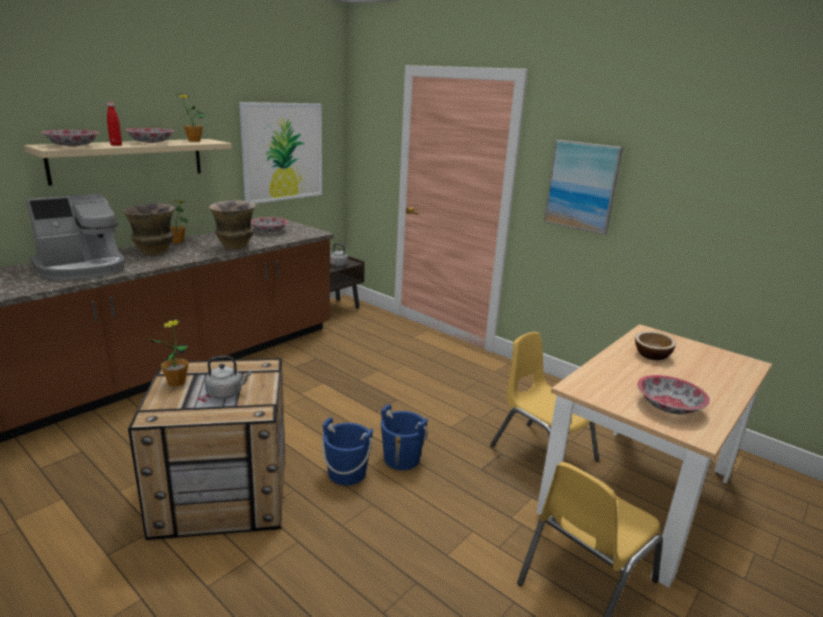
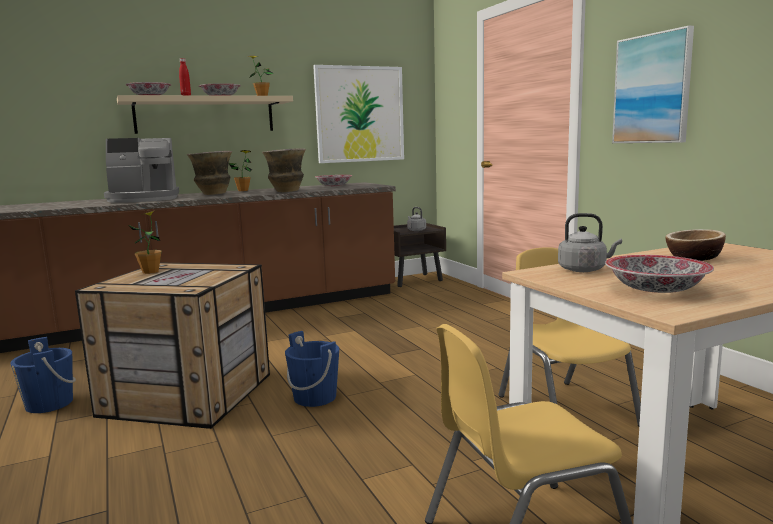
camera: 25 degrees right, 10 degrees down
grey kettle [205,356,251,399] -> grey kettle moved to [558,213,622,272]
blue bucket [381,404,428,470] -> blue bucket moved to [10,337,76,413]

